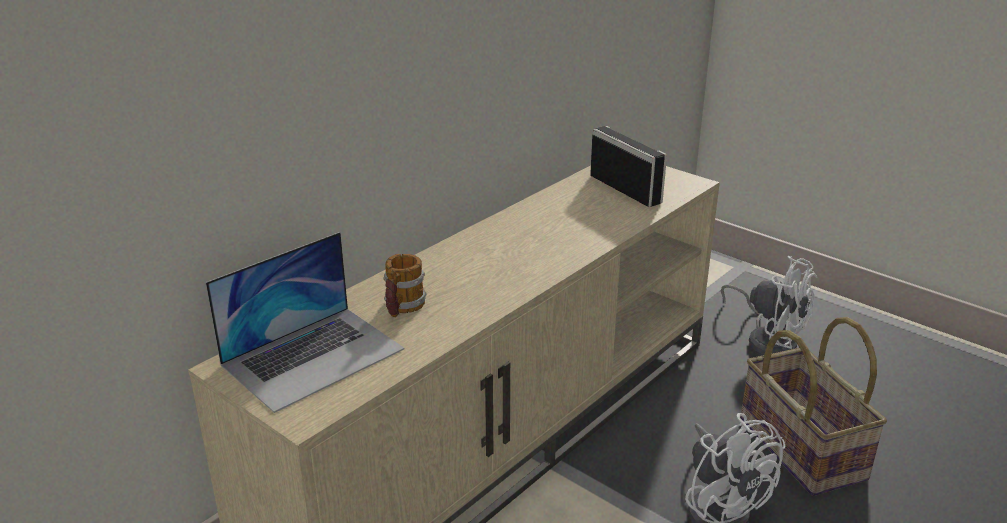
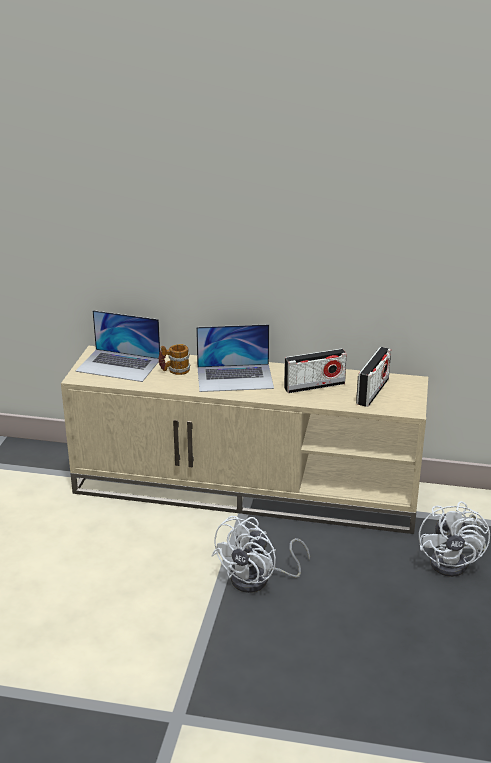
camera: 60 degrees right, 0 degrees up
basket [740,317,887,496] -> none
none -> laptop [196,324,274,392]
none -> radio [284,349,347,393]

